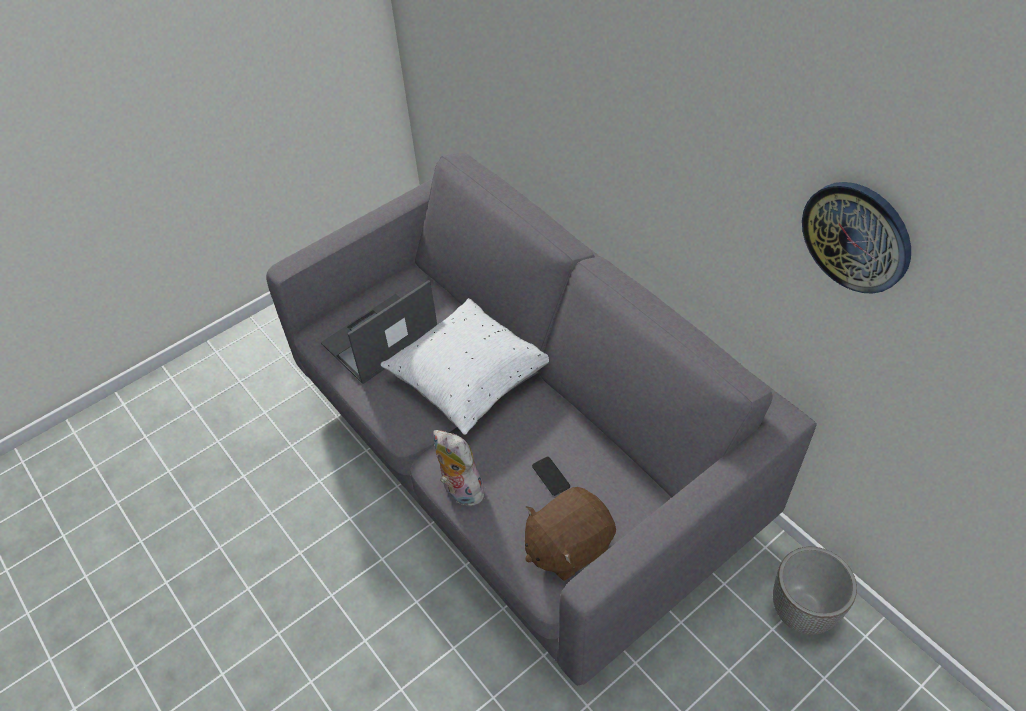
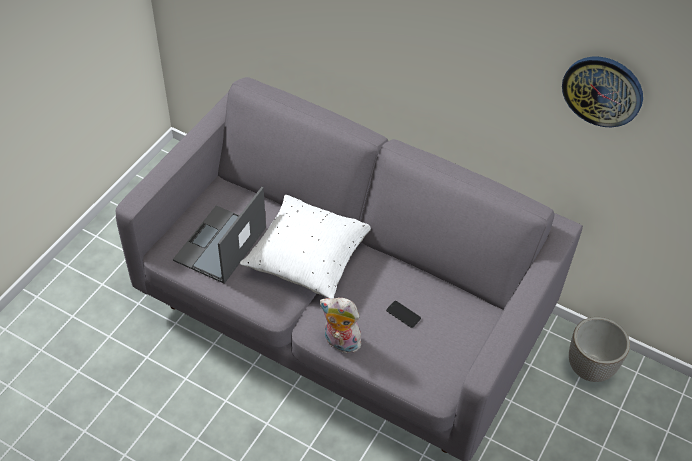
camera: 25 degrees left, 0 degrees up
brown plush toy [525,487,616,581] -> none

